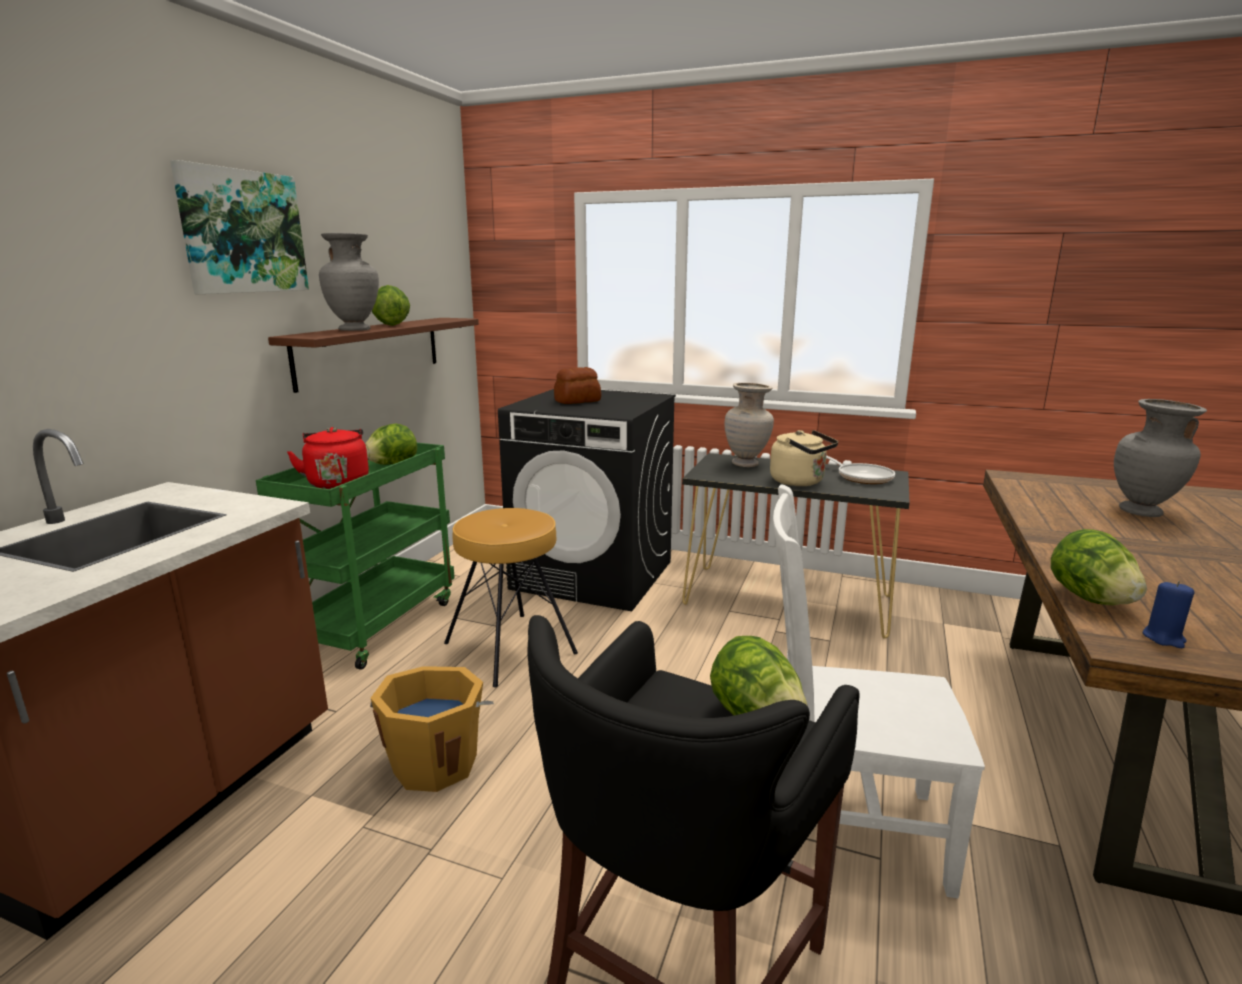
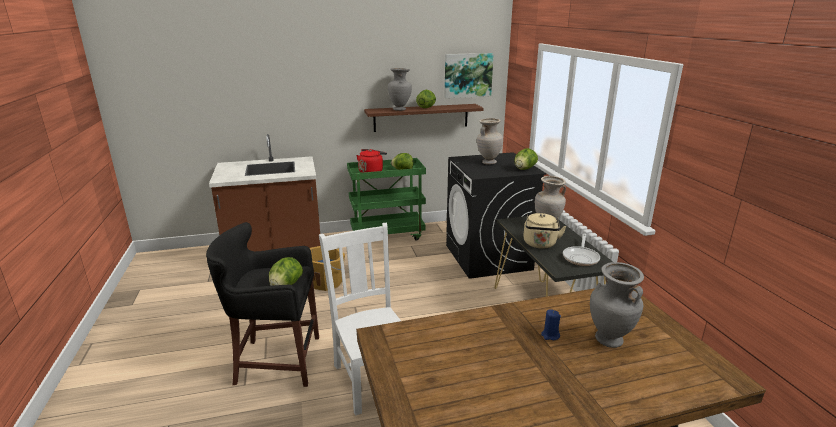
camera: 55 degrees right, 5 degrees up
picture [170,160,309,294] -> picture moved to [444,53,494,98]
brown stool [444,508,578,687] -> none
bread [554,367,601,404] -> beige vase [477,118,503,165]
lettuce [1051,529,1147,605] -> lettuce moved to [514,148,538,170]
blue candle [1143,581,1194,648] -> blue candle moved to [541,309,561,340]

